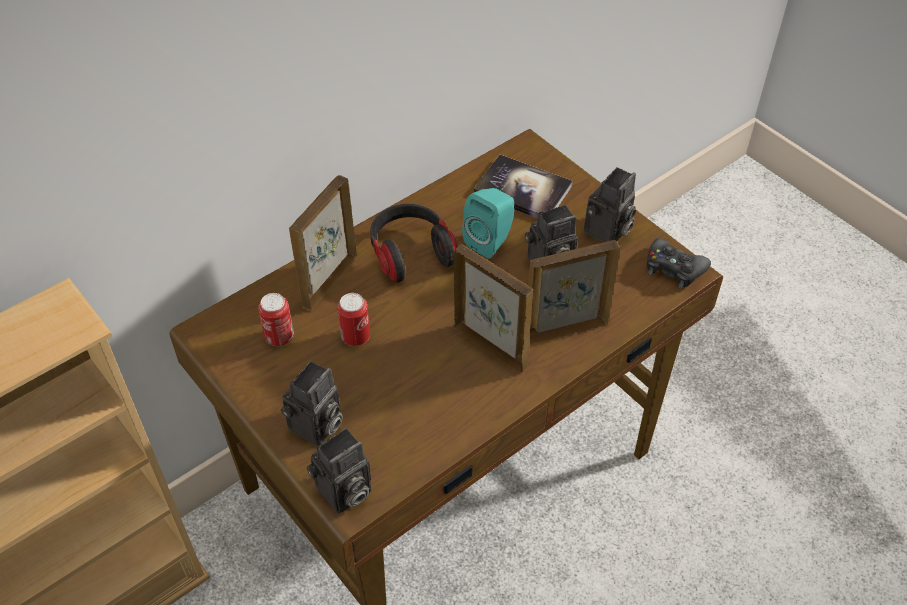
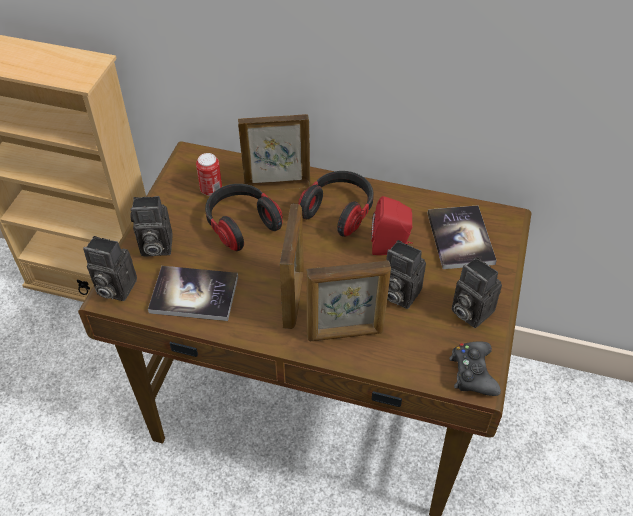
camera: 55 degrees right, 0 degrees up
can [337,293,370,346] -> headphones [205,184,283,251]
turquoise speaker [462,188,514,259] -> red speaker [371,196,413,255]
picture frame [528,240,620,345] -> picture frame turned 135 degrees clockwise [306,260,391,341]
camera [584,167,636,242] -> camera turned 45 degrees clockwise [451,257,502,328]
none -> book [148,266,238,321]

